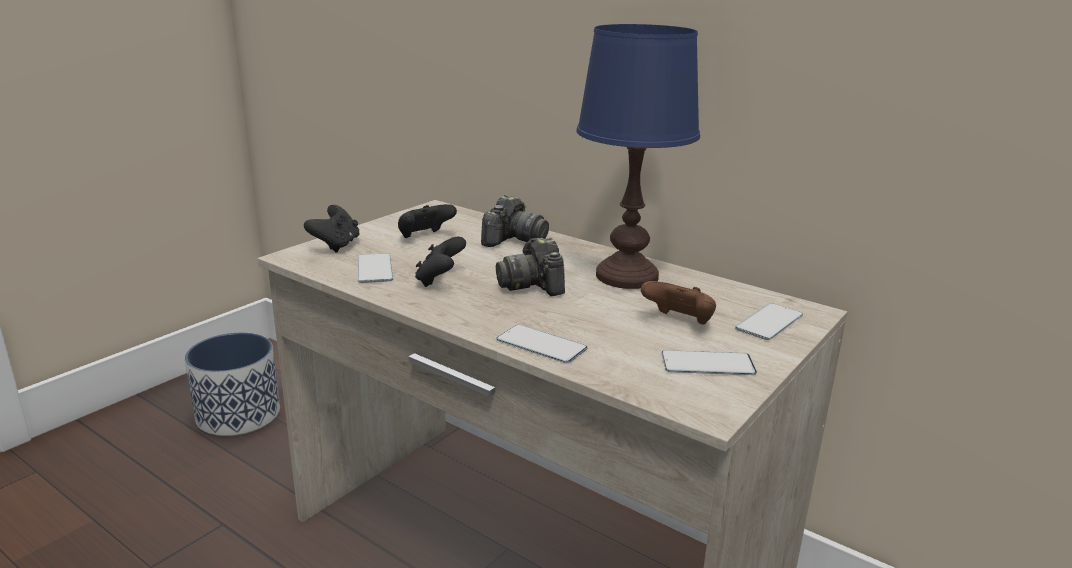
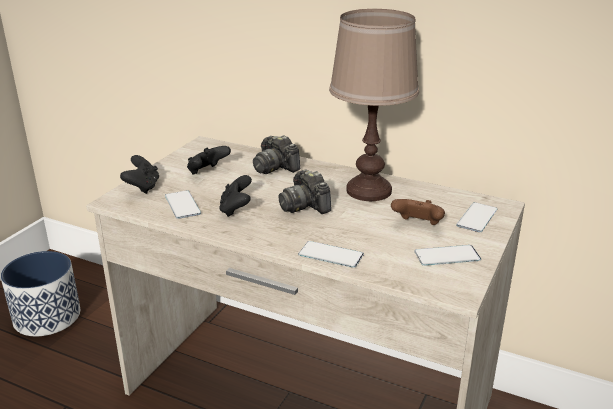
camera: 10 degrees left, 5 degrees up
camera [481,195,549,247] -> camera turned 120 degrees clockwise [253,135,300,174]
blue table lamp [576,24,700,289] -> brown table lamp [329,9,419,201]

